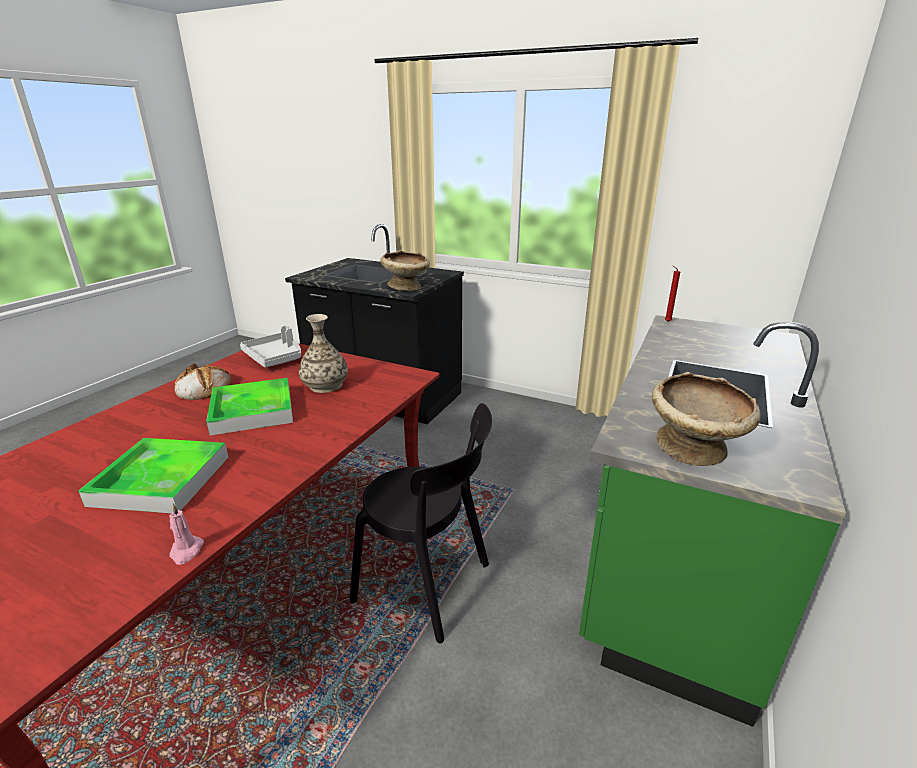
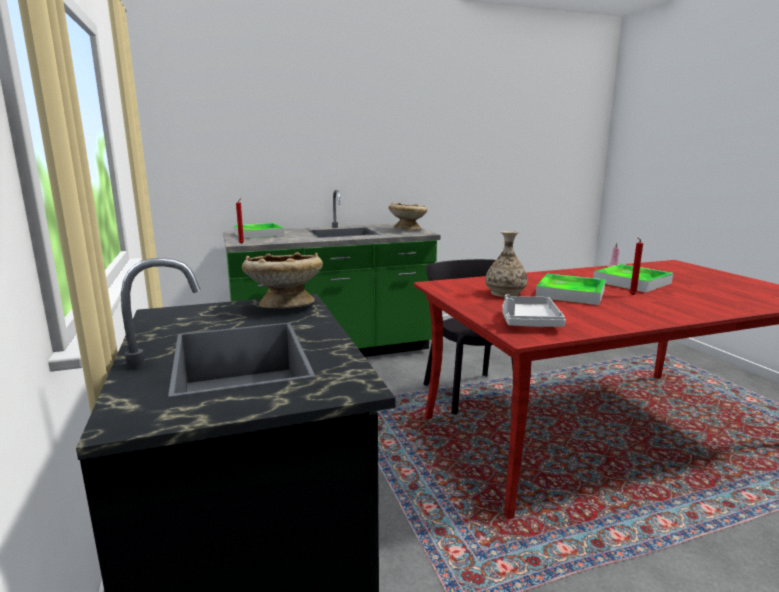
camera: 135 degrees left, 10 degrees down
bread [175,363,232,400] -> none
none -> tray [233,223,284,239]
none -> red candle [629,238,643,295]

